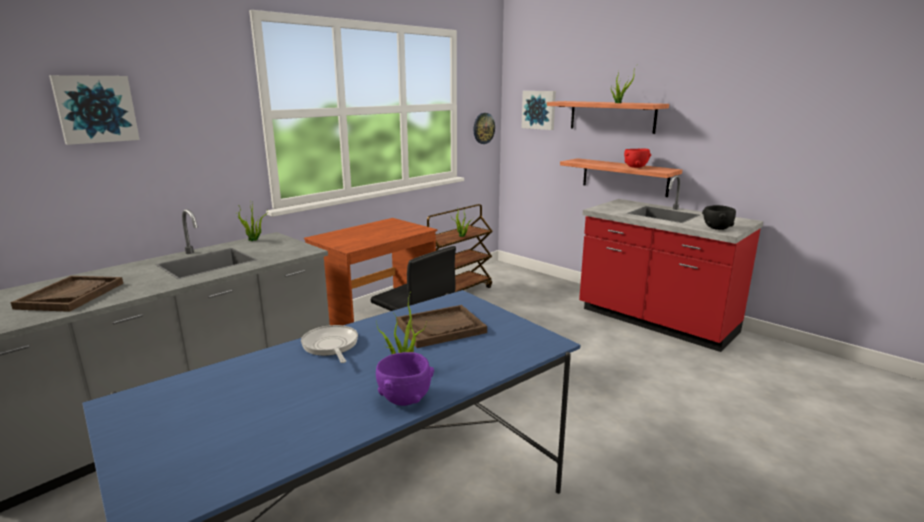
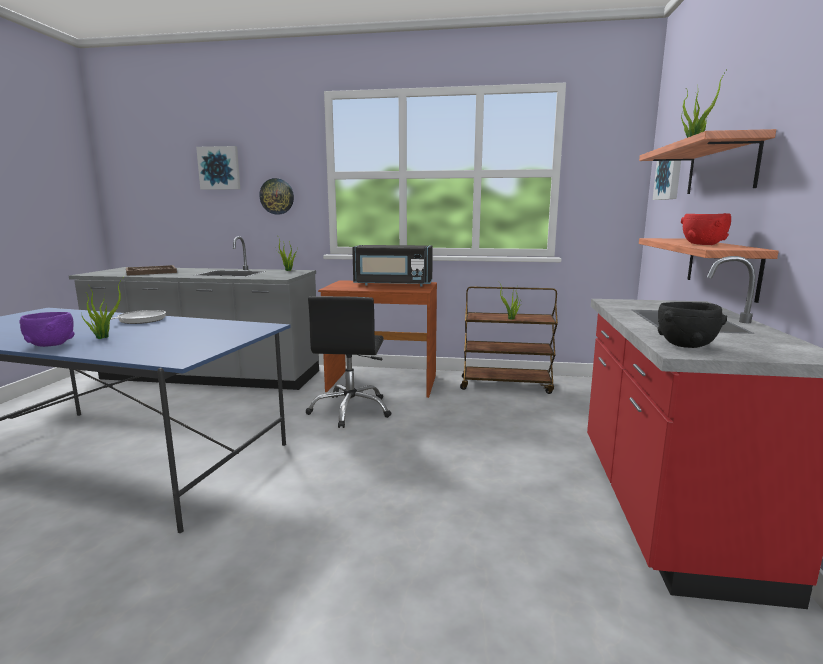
camera: 55 degrees right, 5 degrees down
brown tray [396,305,487,348] -> none
wall clock [473,113,495,144] -> wall clock moved to [259,178,294,214]
none -> black microwave [352,245,433,286]

